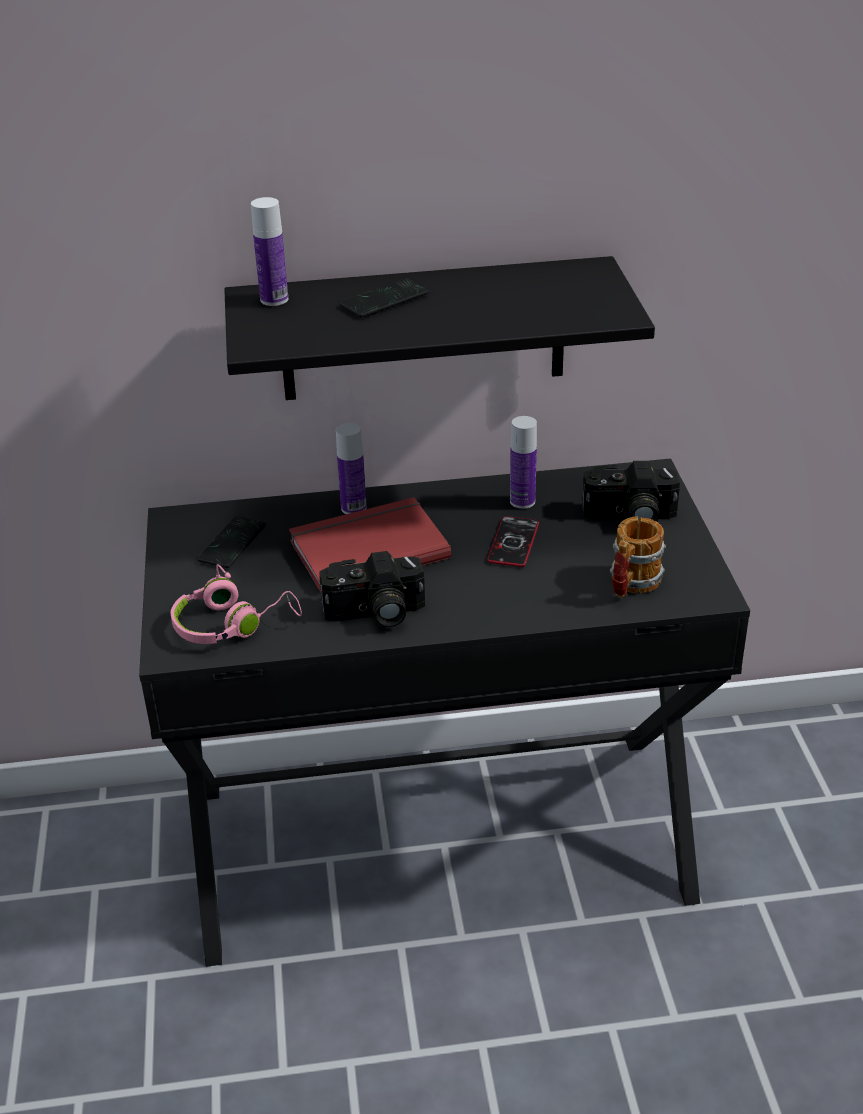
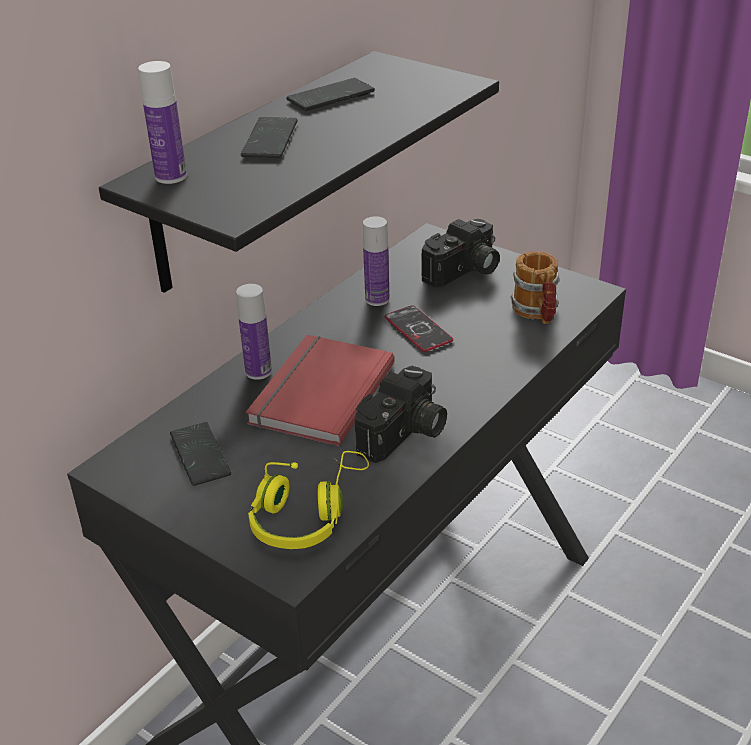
camera: 45 degrees left, 0 degrees up
pink headphones [171,564,302,644] -> yellow headphones [248,451,369,549]
none -> phone [286,78,375,111]

